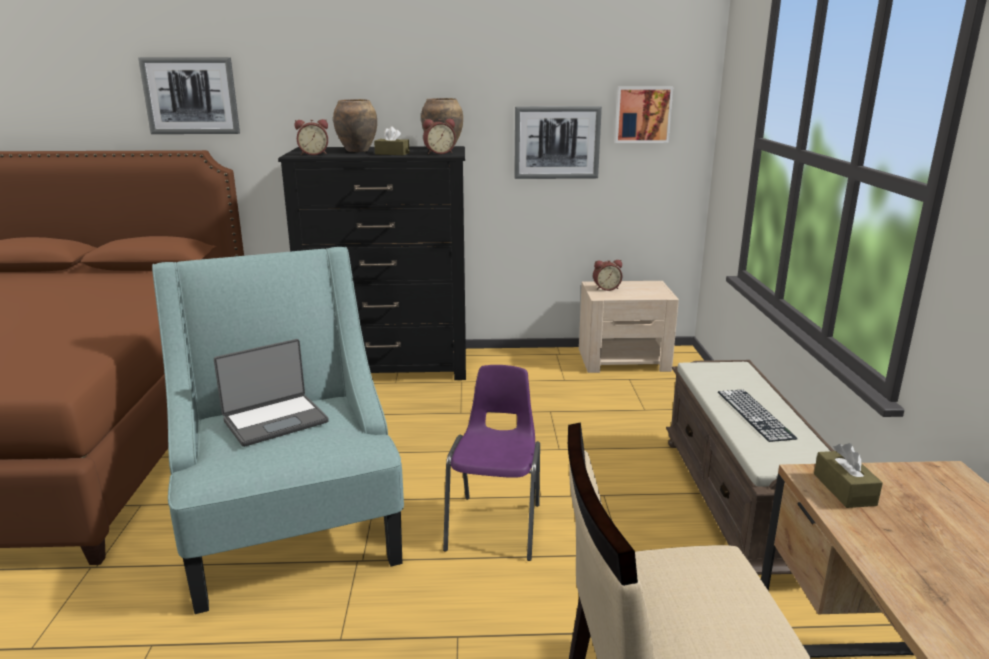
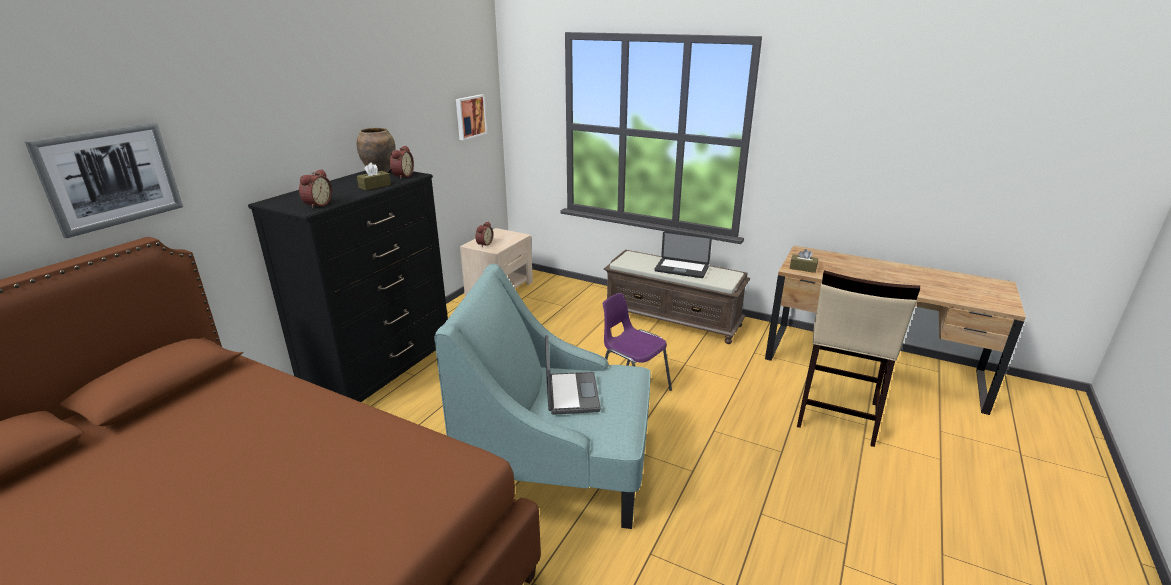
camera: 60 degrees left, 5 degrees up
brown vase [333,99,377,152] -> none
picture [514,106,602,179] -> none
keyboard [718,390,798,442] -> laptop [654,231,712,278]

